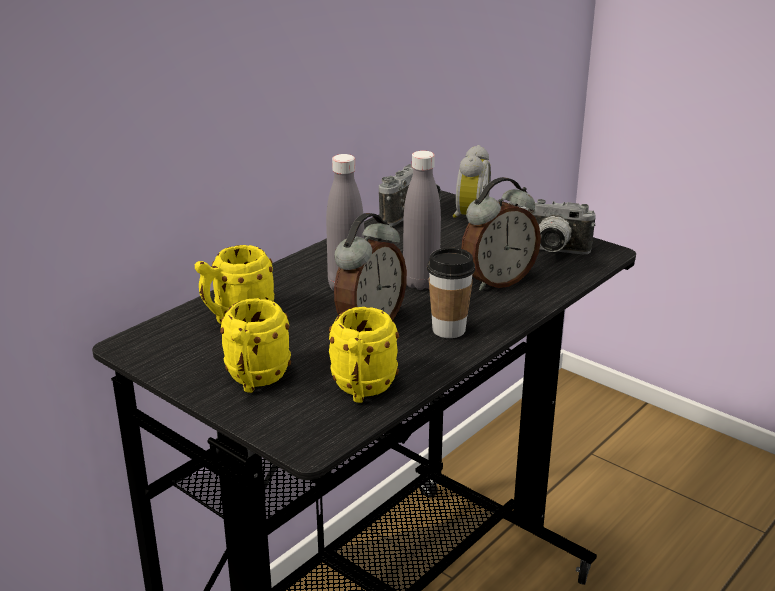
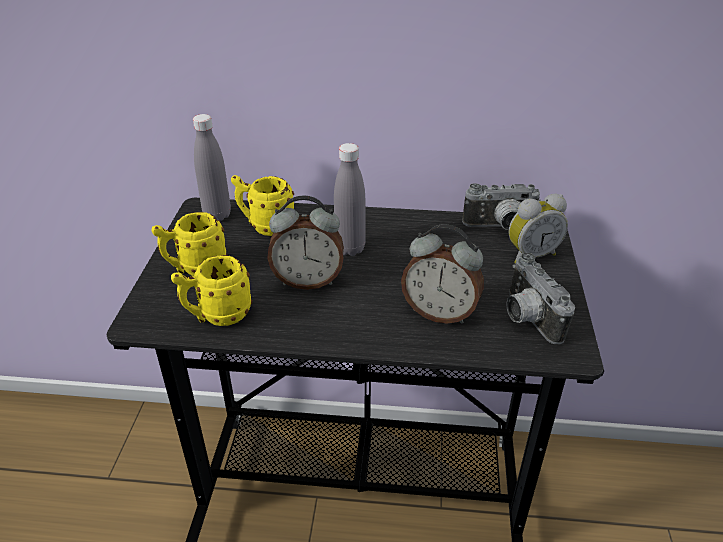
camera: 55 degrees right, 10 degrees up
grey bottle [403,151,441,290] -> grey bottle moved to [193,114,231,221]
cup [427,248,475,338] -> none

